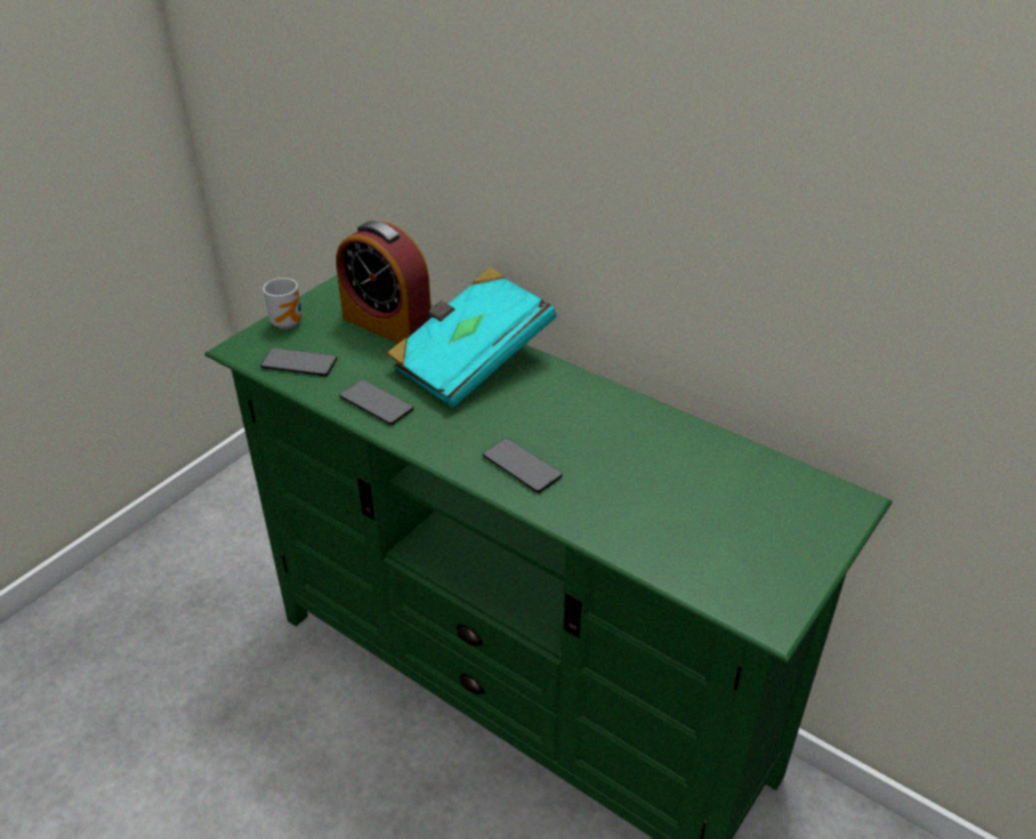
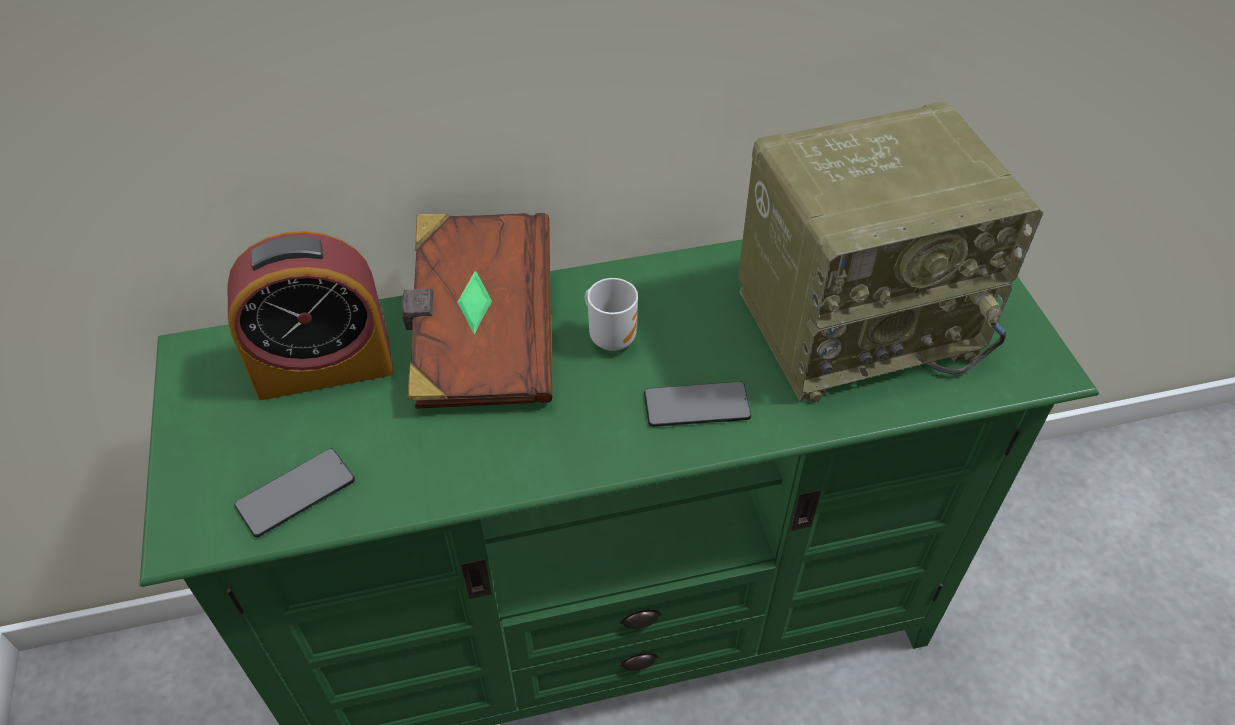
camera: 50 degrees left, 10 degrees up
mug [263,278,302,330] -> mug moved to [585,278,638,351]
phone [339,380,414,425] -> none
turquoise book [386,267,556,408] -> brown book [401,213,552,409]
none -> radio [738,102,1043,402]

